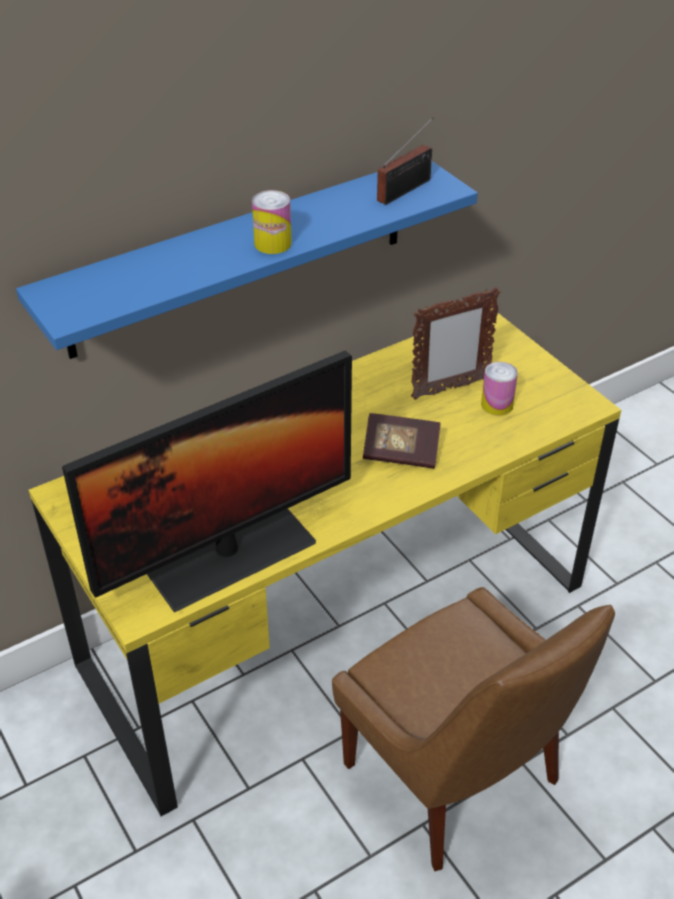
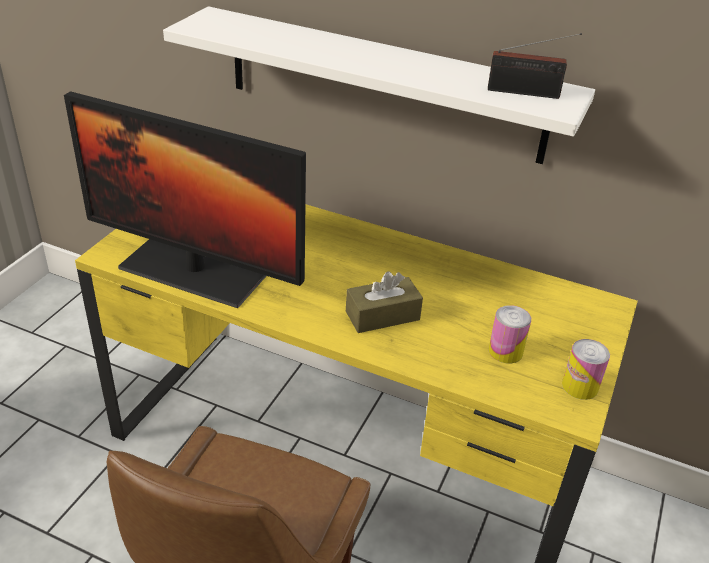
camera: 55 degrees right, 5 degrees down
blue shelf [16,161,478,359] -> white shelf [163,6,595,164]
can [252,190,292,254] -> can moved to [562,339,610,400]
book [363,413,441,468] -> brown tissue box [346,271,423,333]
picture frame [411,287,501,400] -> none

